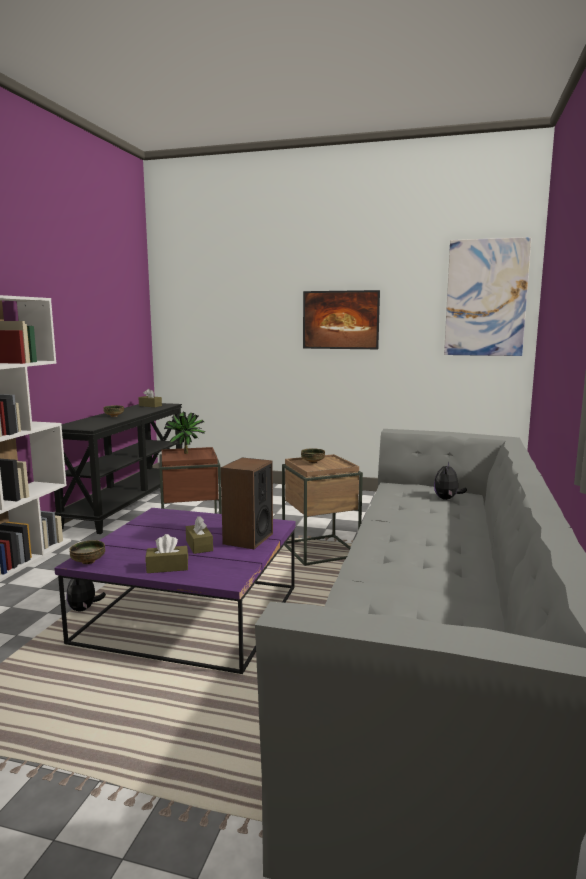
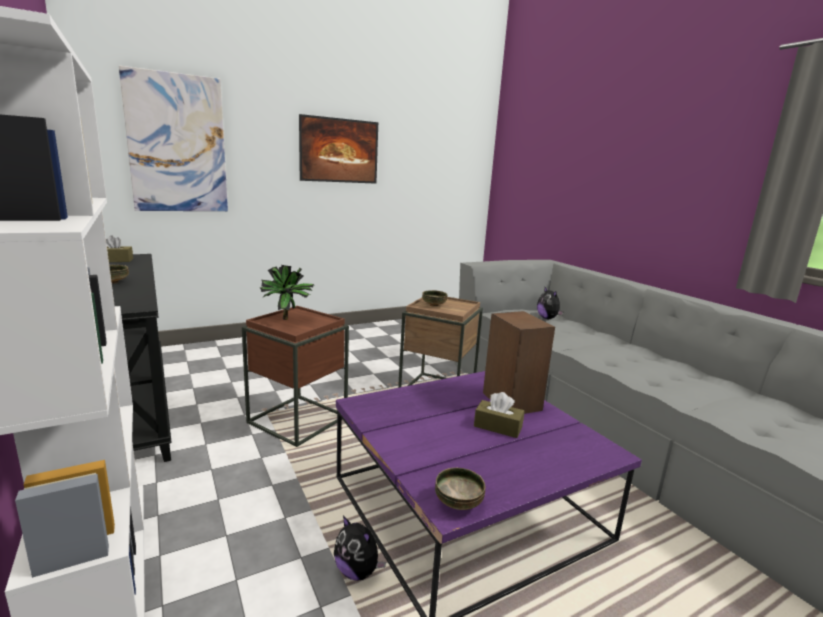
camera: 45 degrees left, 5 degrees up
brown tissue box [146,534,188,573] -> none
picture [444,237,532,356] -> picture moved to [119,66,228,211]

